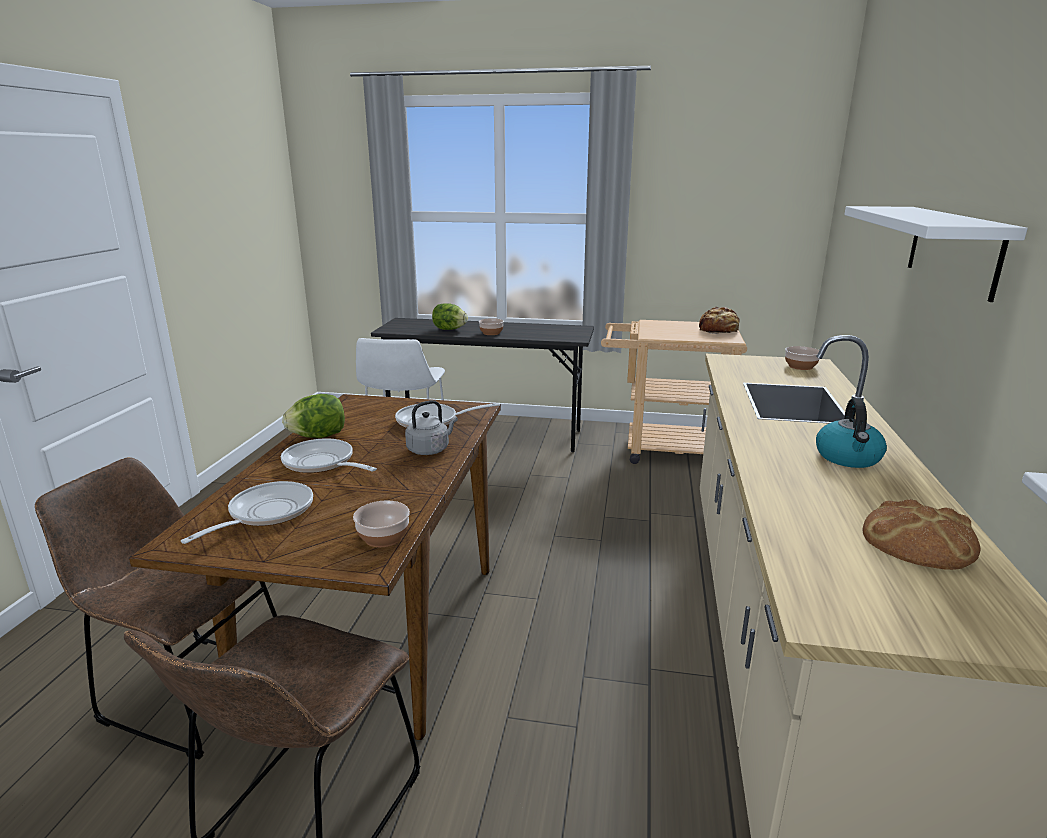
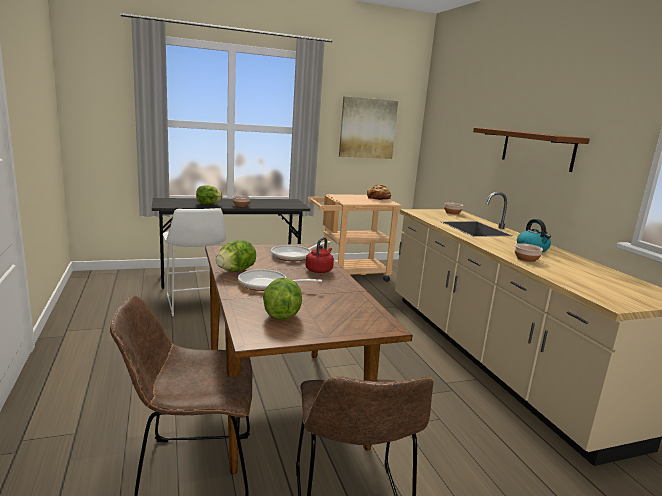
camera: 30 degrees left, 5 degrees down
frying pan [181,481,313,544] -> lettuce [263,278,302,320]
bowl [353,501,410,547] -> bowl moved to [515,243,543,262]
grey kettle [405,400,458,455] -> red kettle [306,237,334,273]
white shelf [844,206,1028,302] -> brown shelf [473,128,590,172]
bread [863,499,981,570] -> none
none -> picture [339,96,398,159]

